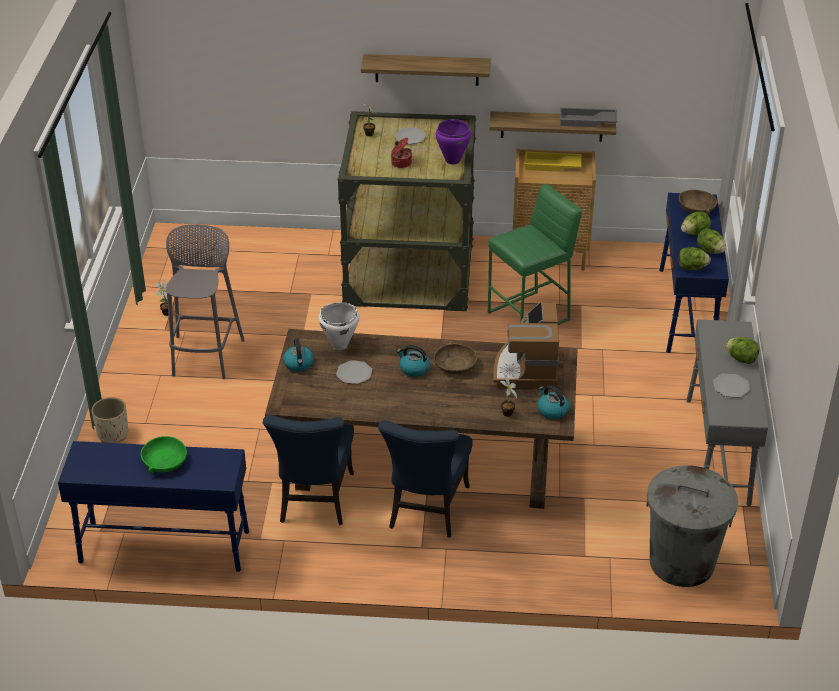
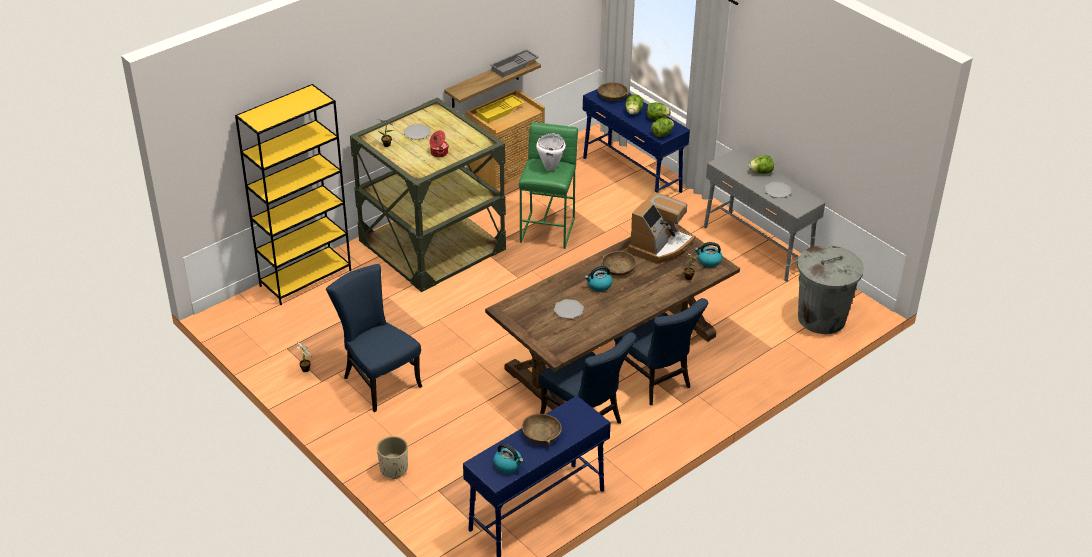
camera: 45 degrees left, 0 degrees up
green bowl [140,436,187,474] -> brown bowl [522,414,562,446]
grey stool [166,225,245,379] -> blue chair [326,264,422,412]
kettle [283,338,314,372] -> kettle moved to [493,443,524,473]
white cooking pot [318,302,359,350] -> white cooking pot moved to [536,133,566,171]
shelf [361,54,491,86] -> none
purple cooking pot [436,119,471,164] -> none
coffee machine [493,302,559,389] -> coffee machine turned 105 degrees counterclockwise [628,192,695,264]
none -> yellow bookcase [235,84,351,305]

